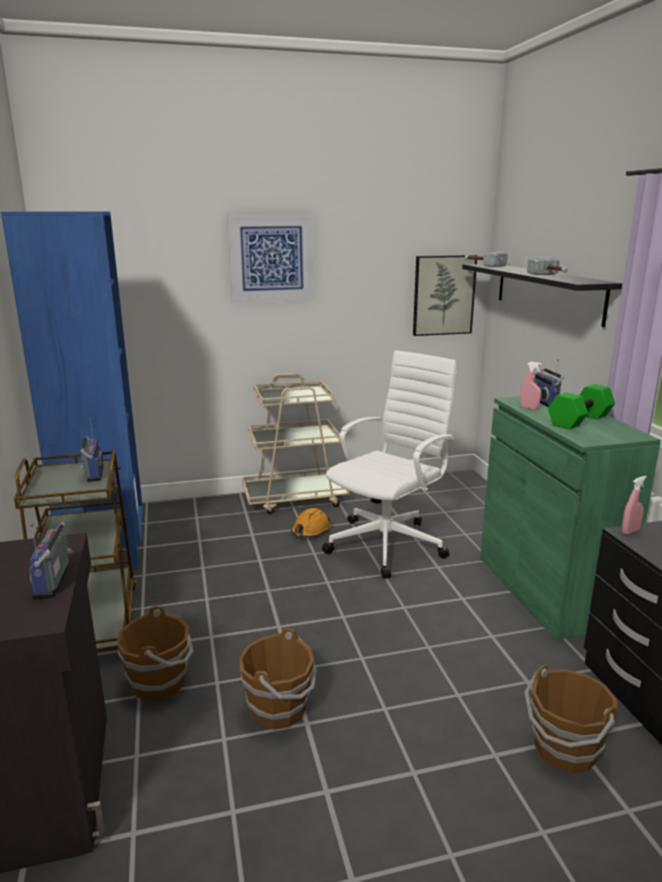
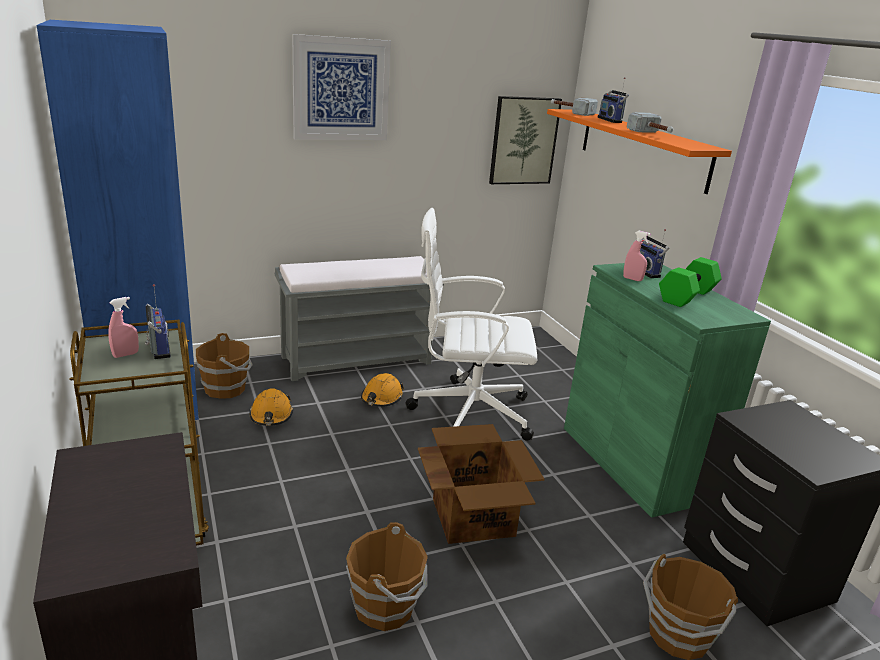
camera: 10 degrees left, 5 degrees up
radio [29,522,73,600] -> radio moved to [597,77,629,123]
brown bucket [117,606,194,700] -> brown bucket moved to [196,333,253,398]
beige cart [242,373,350,514] -> grey bench [275,256,444,381]
white office chair [322,350,457,578] -> white office chair turned 120 degrees counterclockwise [406,208,537,441]
black shelf [462,264,622,327] -> orange shelf [547,109,732,194]
pink spray bottle [622,476,647,534] -> pink spray bottle moved to [108,297,139,358]
none -> orange hard hat [249,389,293,426]
none -> cardboard box [418,424,545,544]

